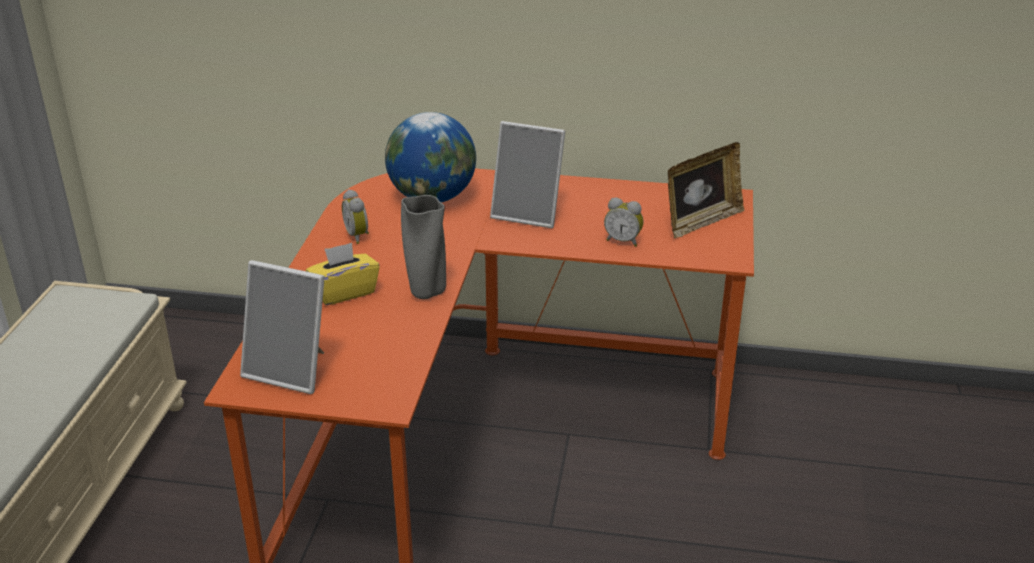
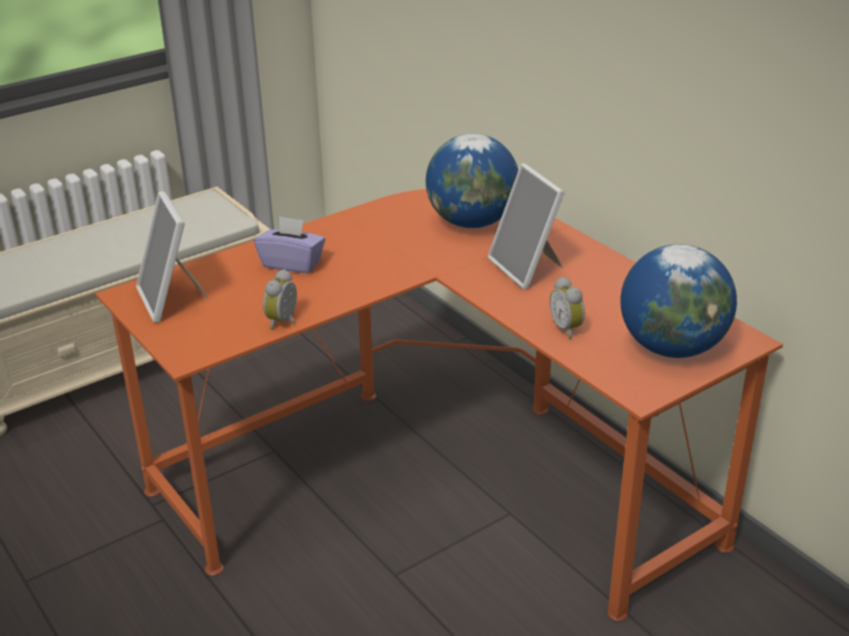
camera: 45 degrees right, 0 degrees up
yellow tissue box [306,243,380,305] -> purple tissue box [254,216,325,273]
alarm clock [342,189,369,244] -> alarm clock moved to [263,269,297,330]
grey vase [401,195,446,299] -> none
picture frame [668,142,745,238] -> globe [620,244,737,358]

